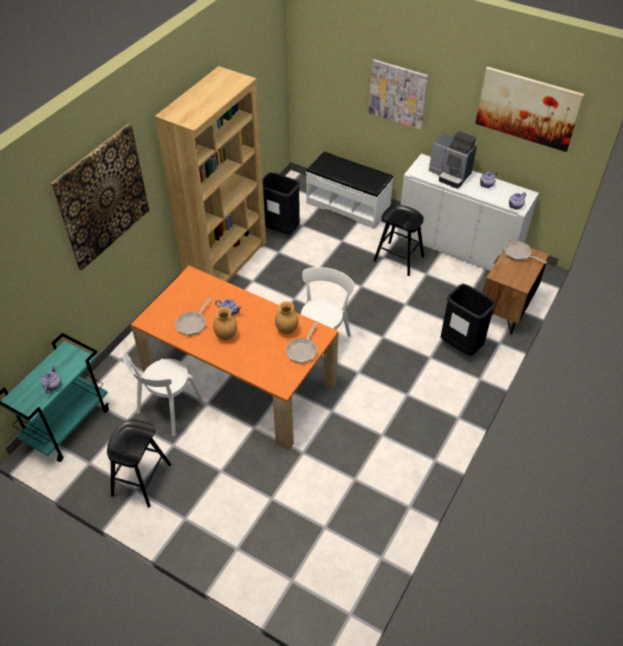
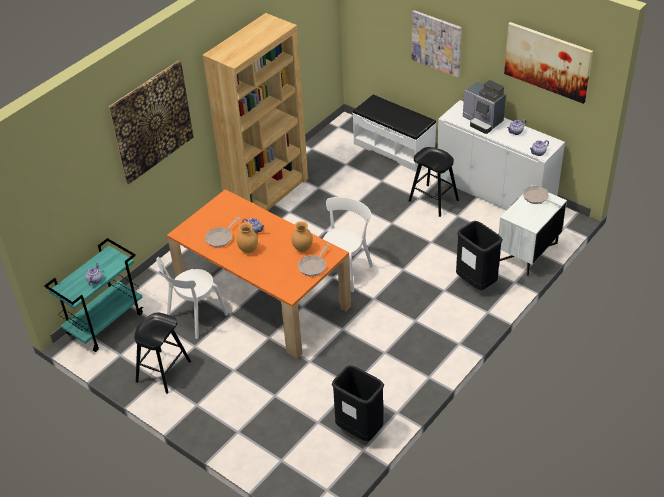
camera: 10 degrees right, 5 degrees down
black trash can [263,172,300,235] -> black trash can moved to [332,365,384,441]
brown nightstand [483,240,549,335] -> white nightstand [499,185,567,276]

